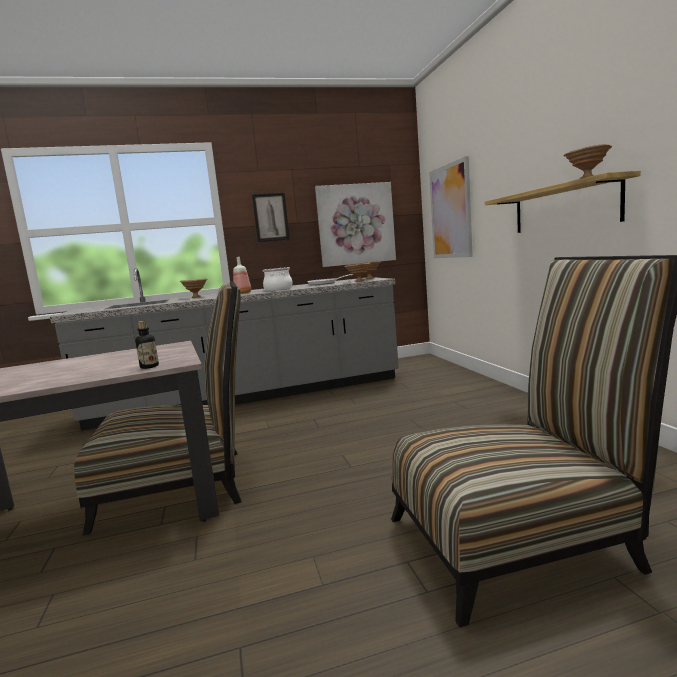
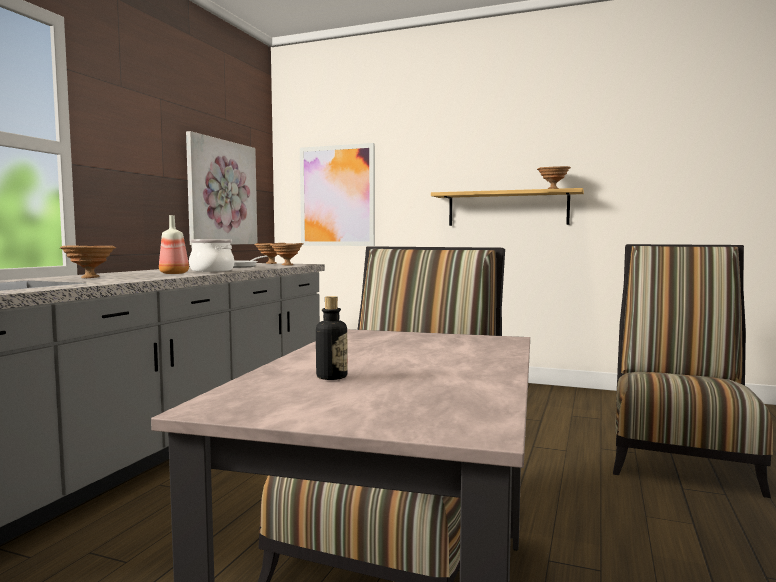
camera: 55 degrees left, 5 degrees down
bottle [135,321,159,369] -> bottle moved to [316,296,348,380]
picture [252,193,290,242] -> none

